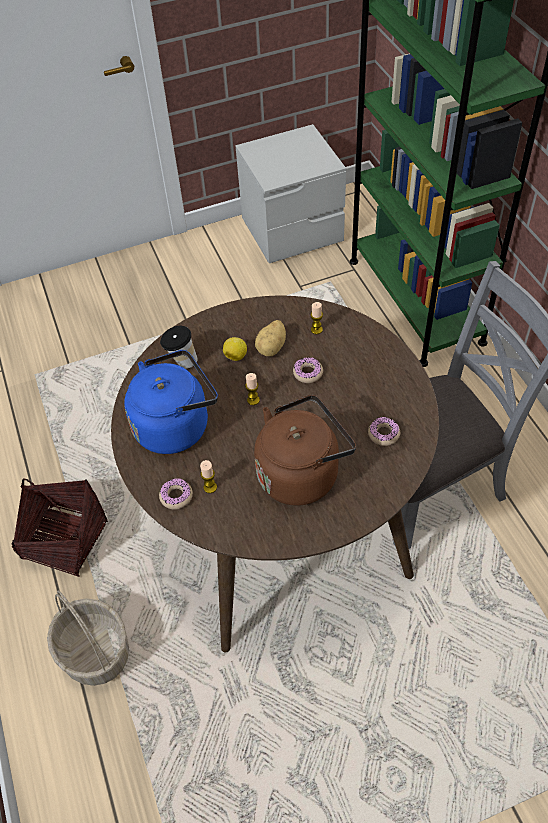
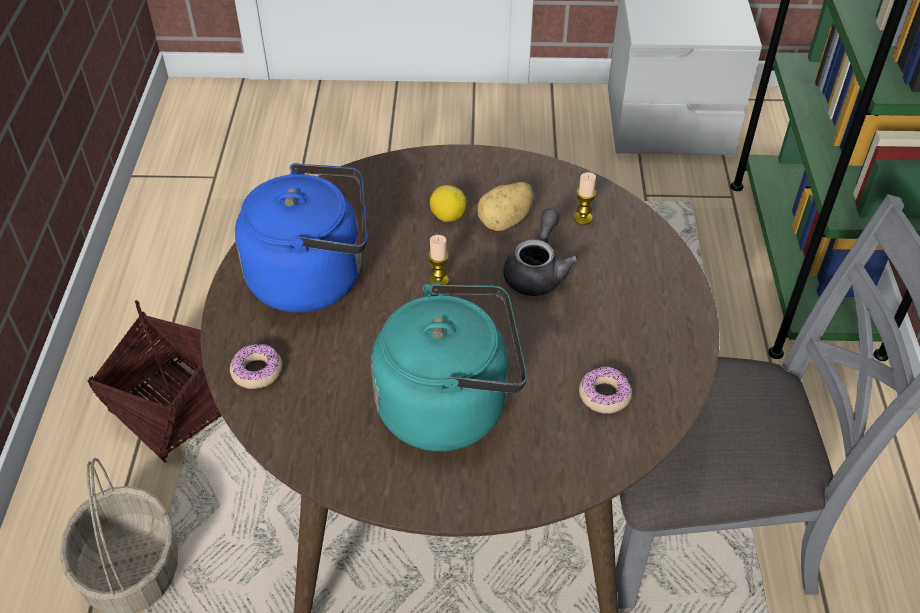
camera: 20 degrees right, 5 degrees down
cup [160,326,198,369] -> none
candle [200,460,217,493] -> none
brown kettle [254,395,356,506] -> turquoise kettle [371,283,527,451]
donut [293,357,323,383] -> grey teapot [503,208,579,296]

